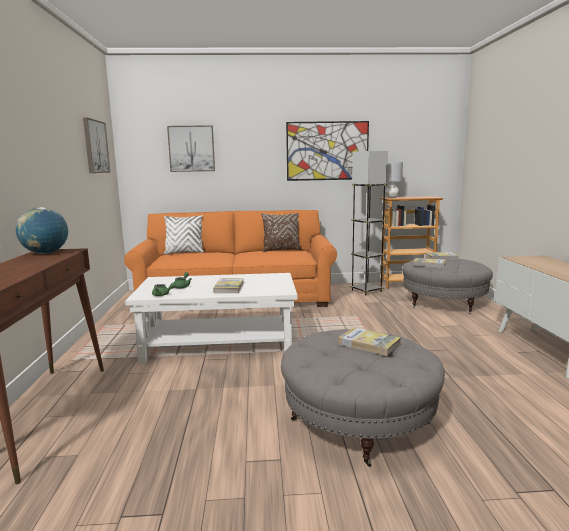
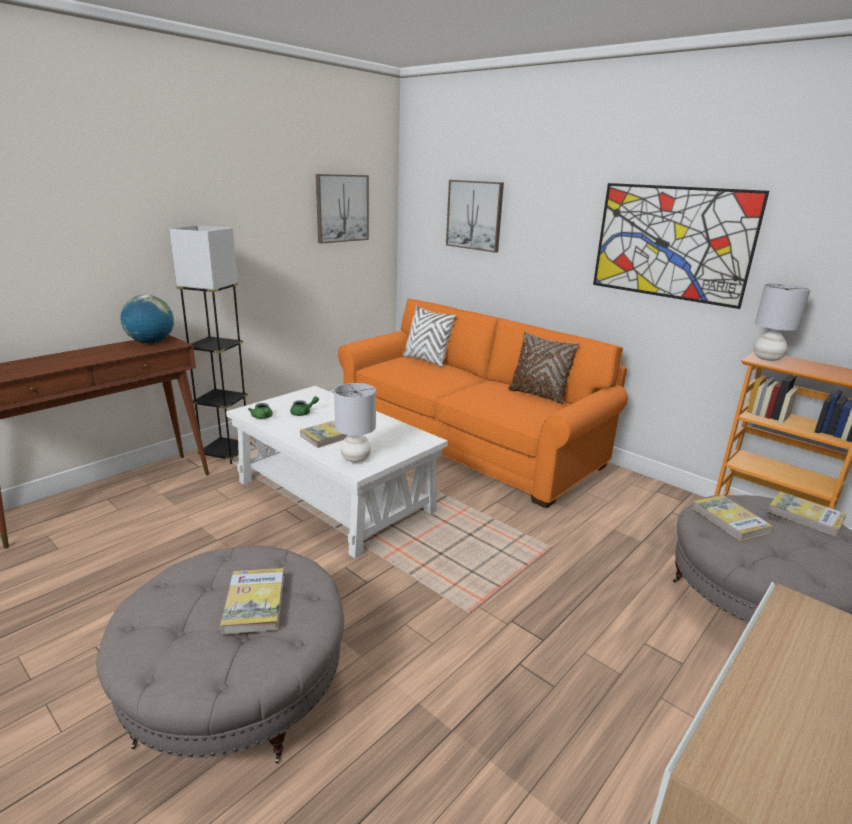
camera: 45 degrees right, 10 degrees up
grey floor lamp [350,151,388,295] -> grey floor lamp moved to [169,225,252,464]
none -> grey table lamp [334,383,376,462]

